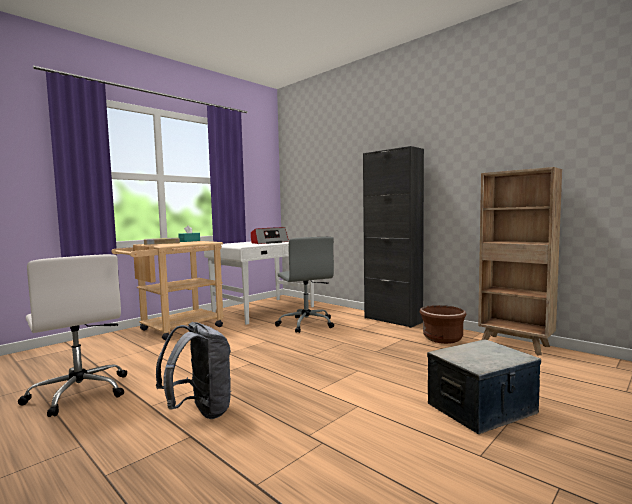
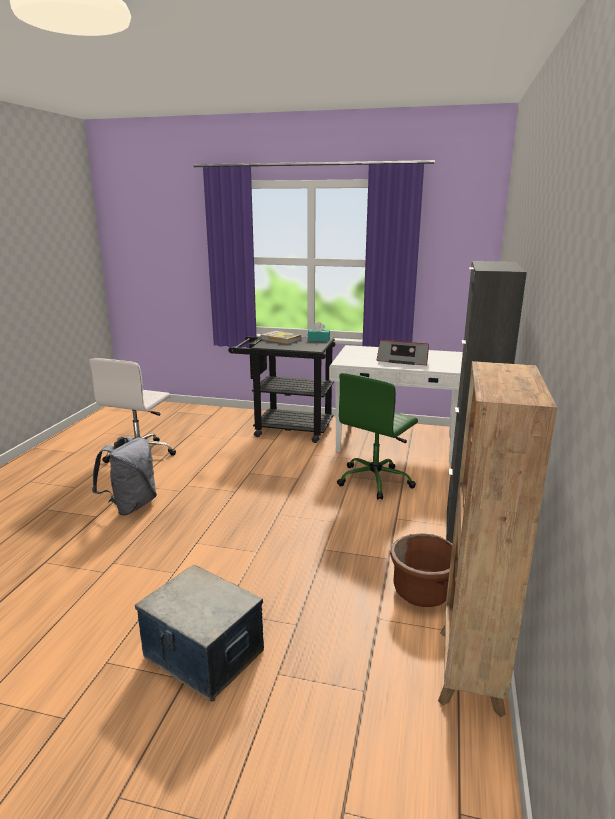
camera: 60 degrees right, 15 degrees up
beige cart [111,241,224,341] -> black cart [228,336,335,443]
grey office chair [275,237,334,333] -> green office chair [337,373,418,499]

